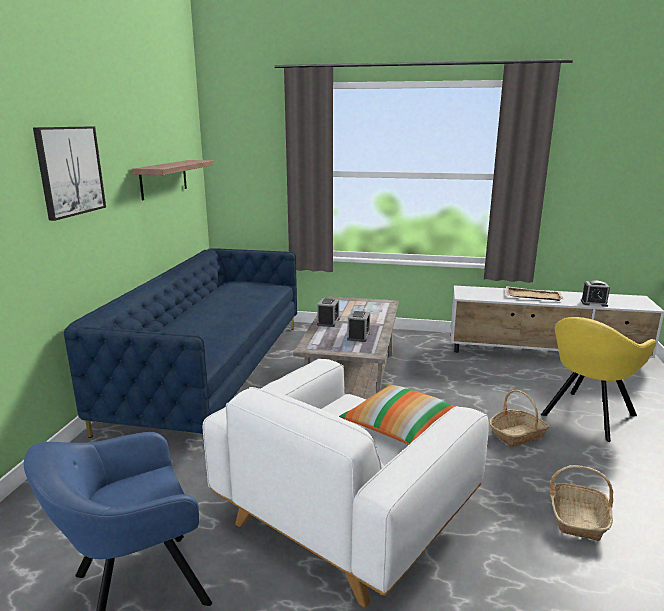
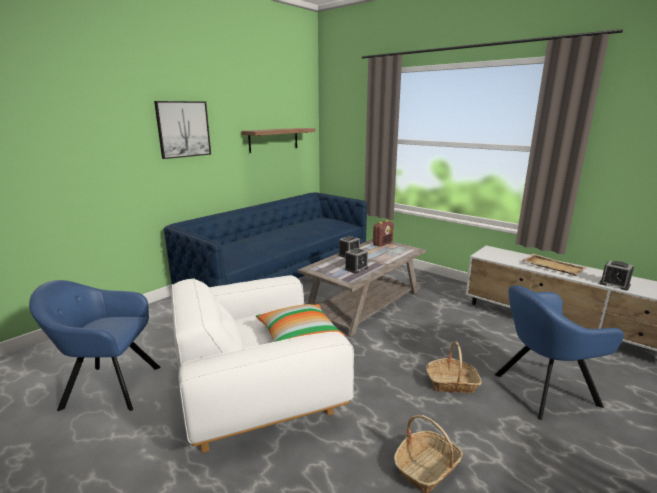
camera: 30 degrees right, 0 degrees up
yellow armchair [541,317,656,442] -> blue armchair [495,285,624,420]
none -> radio [373,220,394,247]

